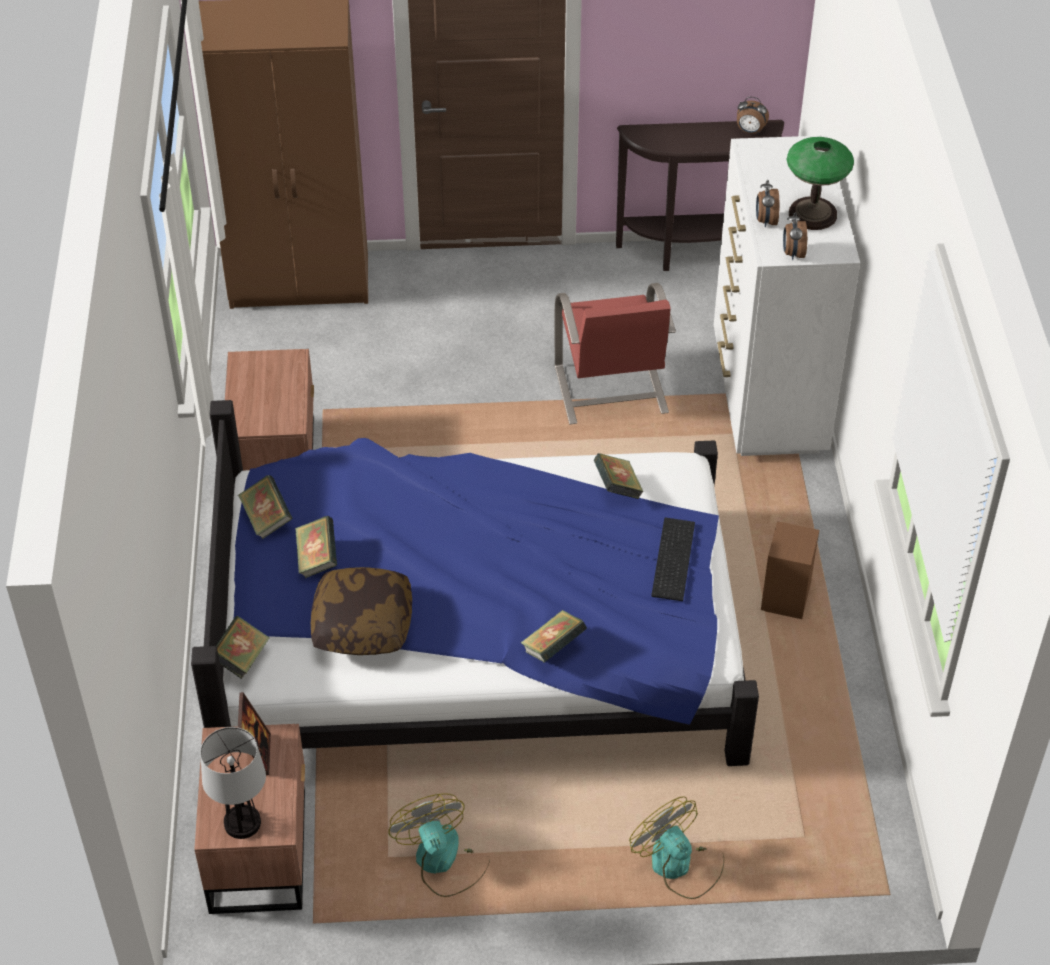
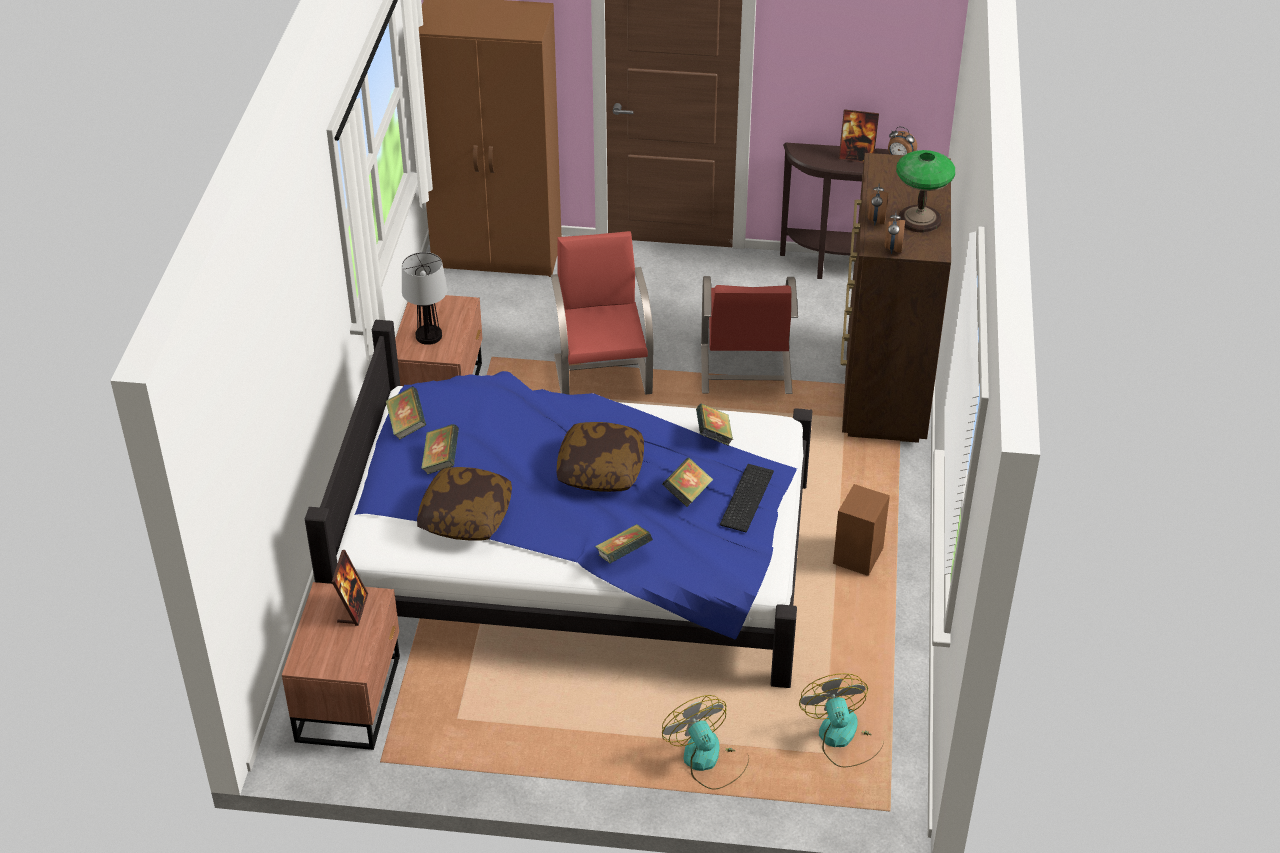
camera: 10 degrees right, 5 degrees down
table lamp [200,727,266,839] -> table lamp moved to [402,252,447,345]
book [216,616,270,679] -> book moved to [662,457,713,507]
fan [388,793,489,897] -> fan moved to [799,673,883,767]
white dresser [714,135,860,456] -> brown dresser [840,153,951,443]
none -> red chair [551,231,653,395]
none -> pillow [557,422,644,492]
none -> picture frame [838,109,879,163]

